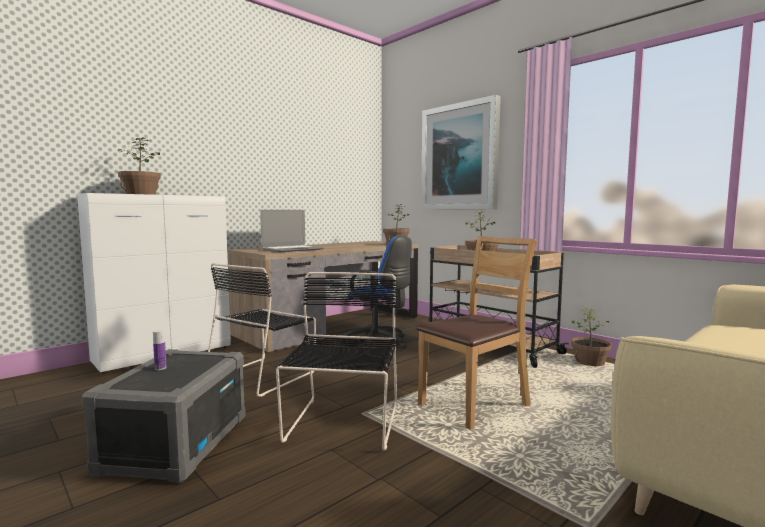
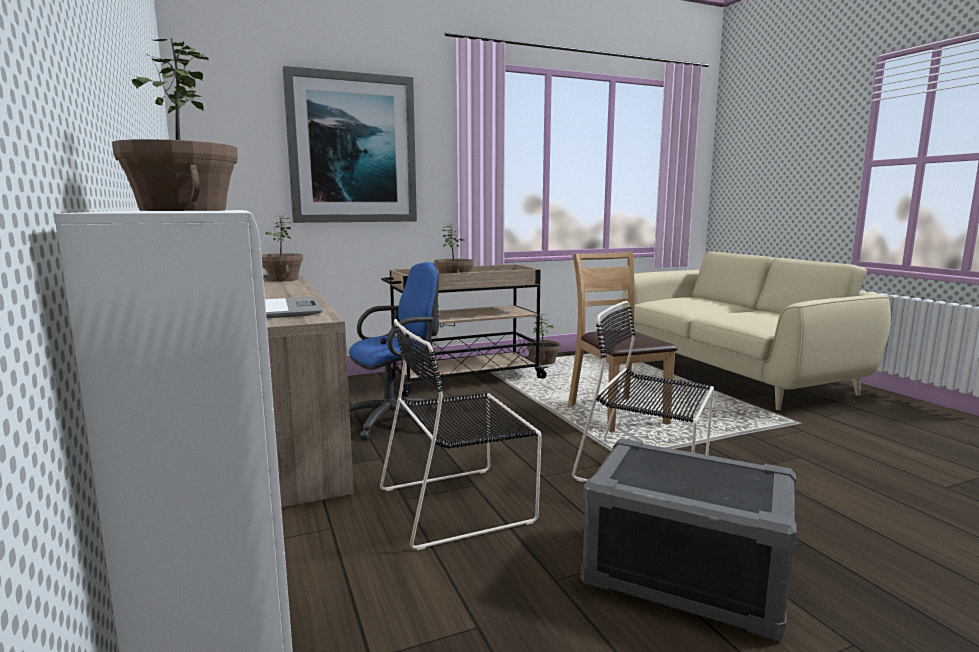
camera: 70 degrees left, 5 degrees up
bottle [153,330,167,370] -> none
black chair [208,263,316,397] -> black chair turned 105 degrees clockwise [380,319,542,550]

